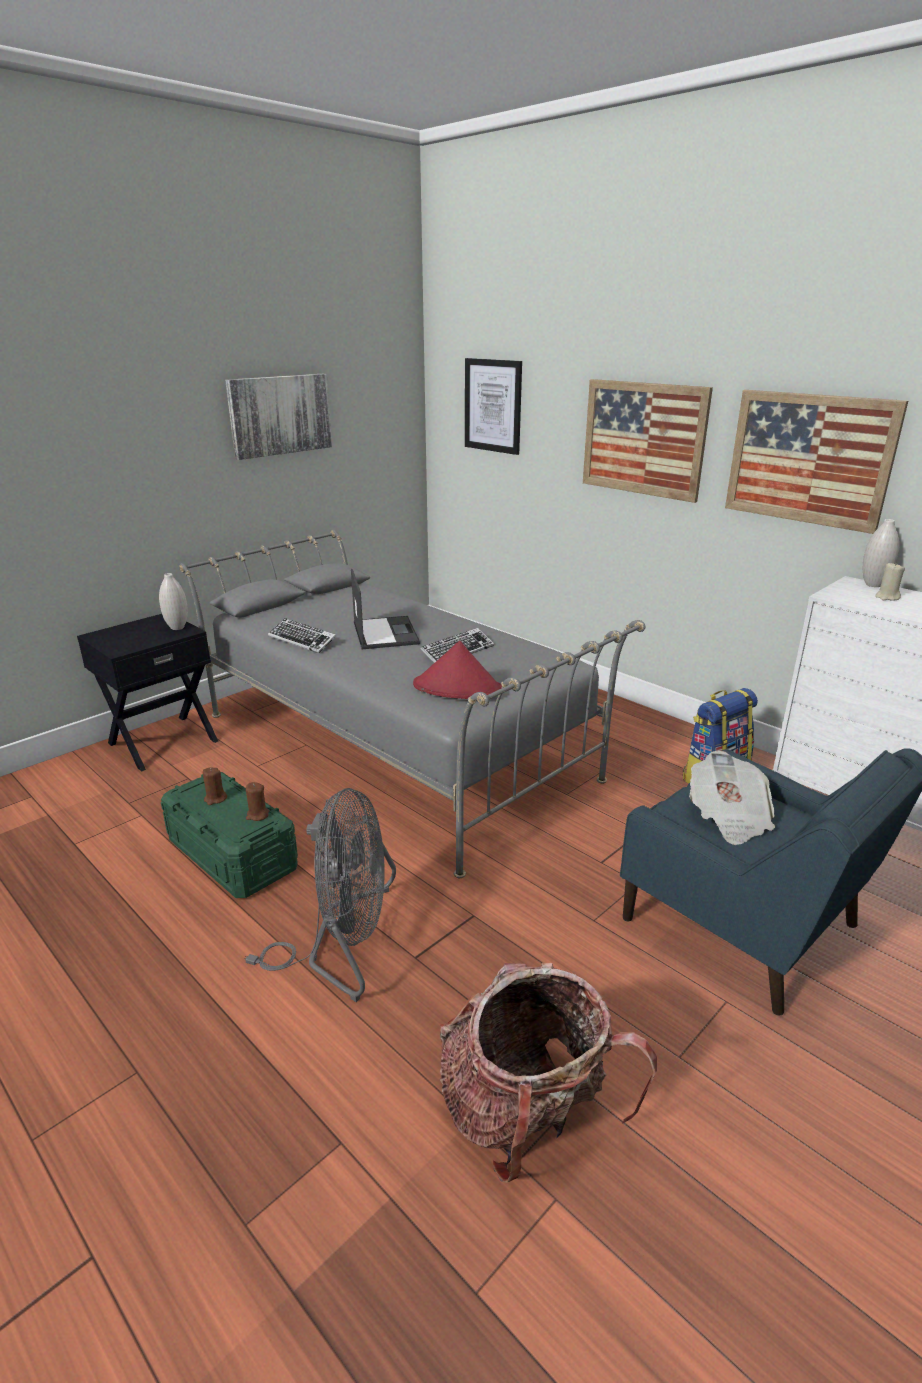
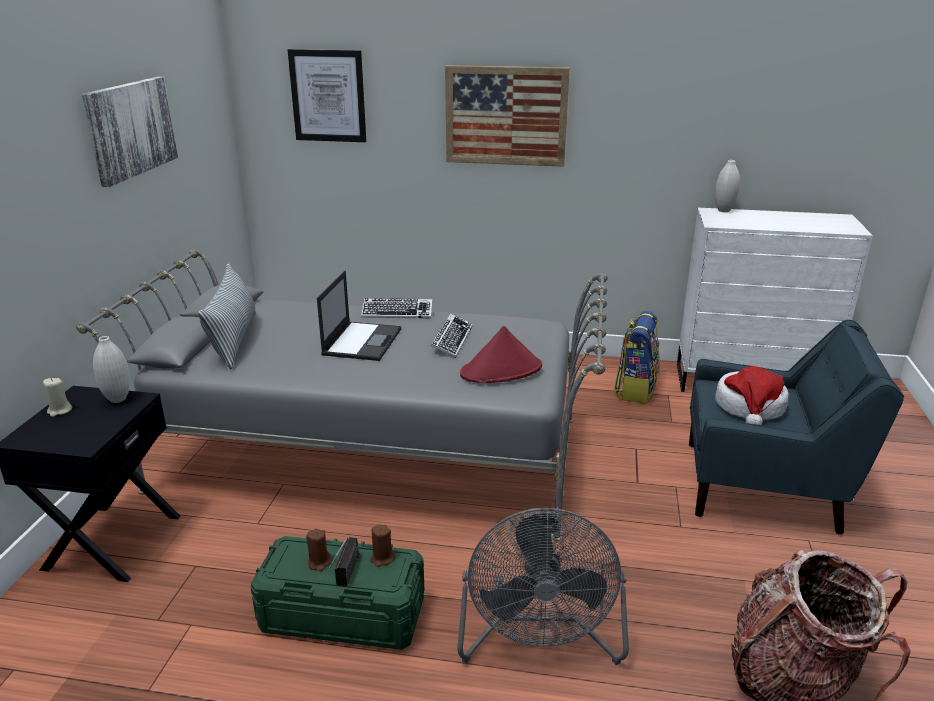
camera: 35 degrees left, 0 degrees up
grey fan [244,788,396,1002] -> grey fan turned 120 degrees clockwise [457,507,629,665]
keyboard [268,618,336,653] -> keyboard moved to [361,298,433,318]
laptop [351,569,420,649] -> laptop turned 60 degrees clockwise [317,270,401,361]
newspaper [689,751,775,845] -> hat [715,366,789,425]
picture [725,390,908,534] -> none
beige candle [875,562,905,601] -> beige candle moved to [43,378,72,417]
none -> pillow [198,263,256,369]
none -> radio [327,537,360,586]

